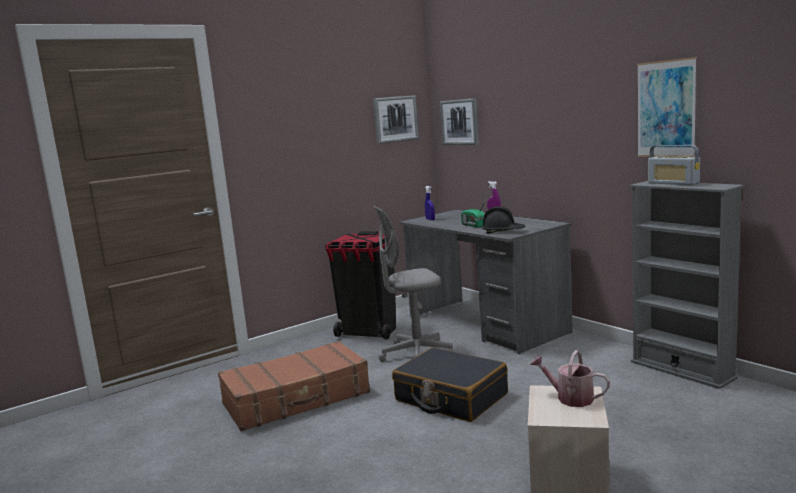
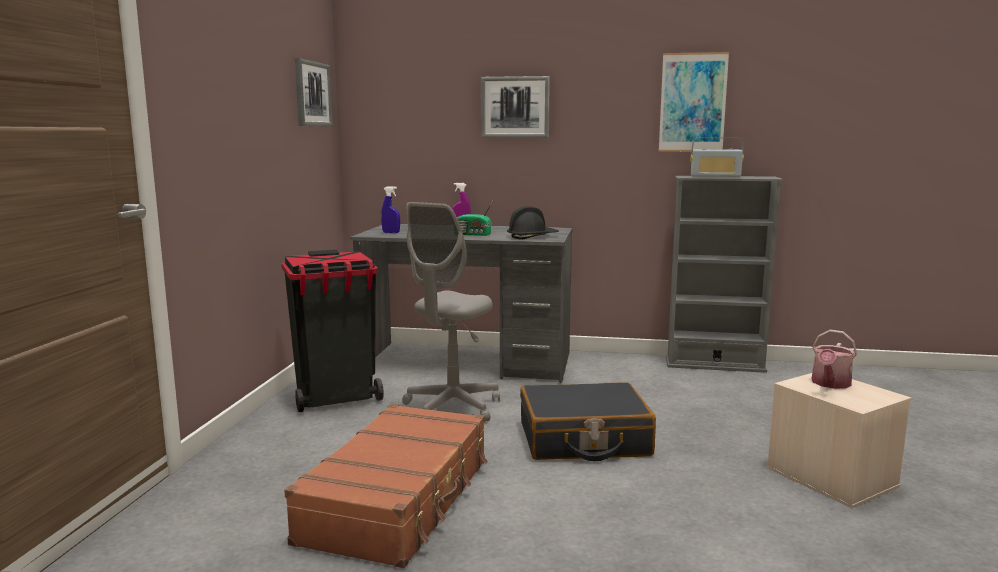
camera: 45 degrees left, 0 degrees up
picture [440,98,479,145] -> picture moved to [481,76,550,138]
watering can [530,350,610,407] -> watering can turned 45 degrees counterclockwise [811,330,857,389]

